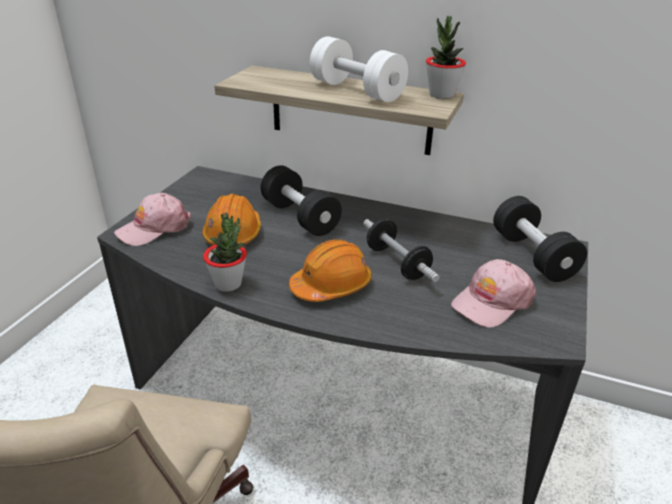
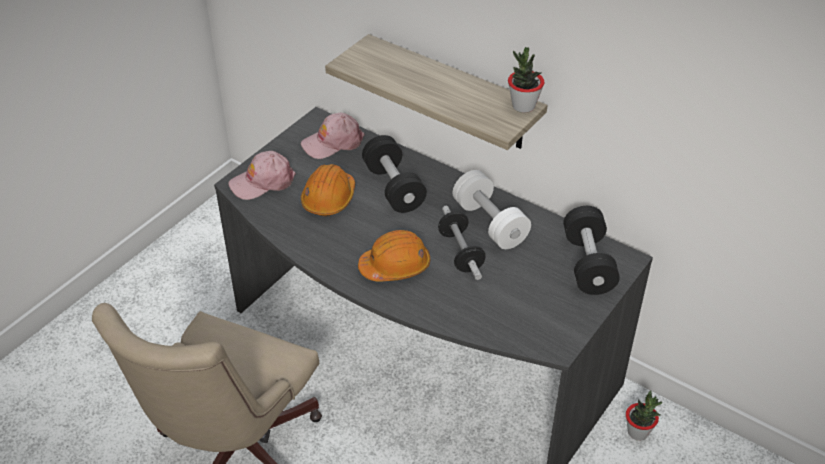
camera: 15 degrees right, 10 degrees up
potted plant [203,212,247,292] -> potted plant moved to [626,390,662,441]
white dumbbell [310,36,408,102] -> white dumbbell moved to [452,170,531,249]
pink cap [451,259,536,328] -> pink cap moved to [301,113,365,159]

